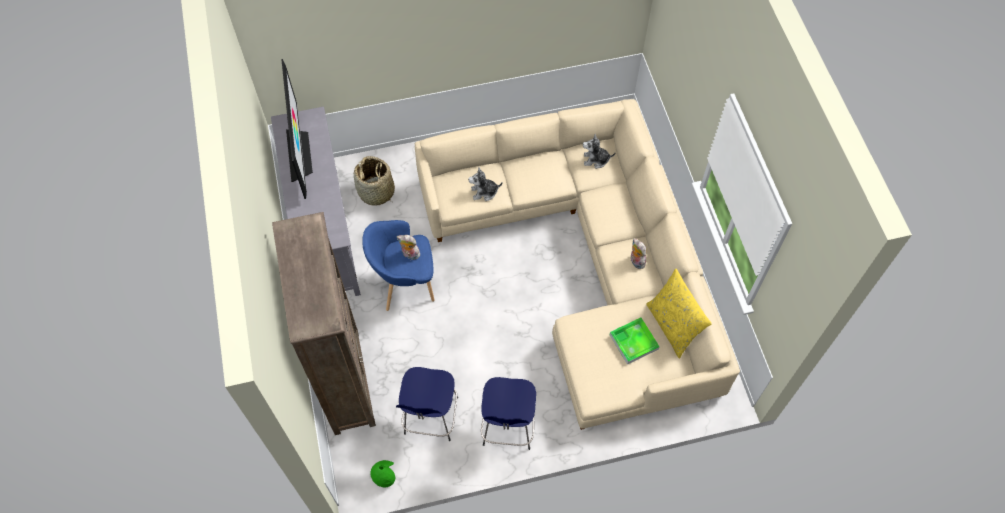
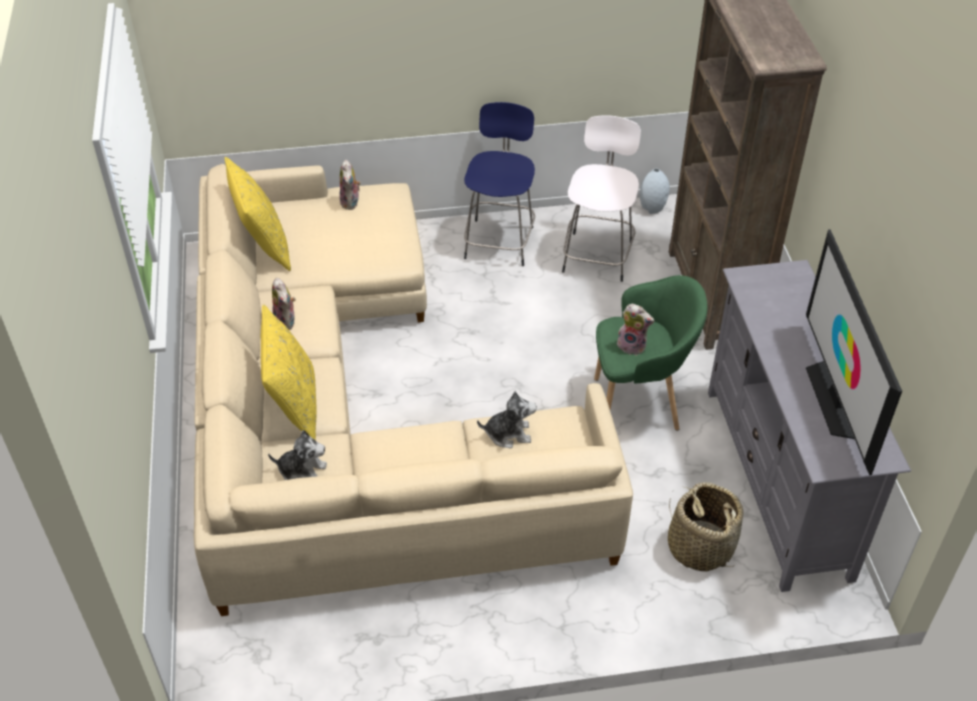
camera: 175 degrees left, 15 degrees down
blue armchair [362,220,435,311] -> green armchair [594,275,708,431]
green vase [370,460,395,487] -> grey vase [640,169,670,214]
blue stool [396,367,458,441] -> white stool [562,115,641,282]
tray [609,318,660,365] -> none
none -> yellow pillow [261,304,317,440]
none -> plush toy [339,160,361,210]

